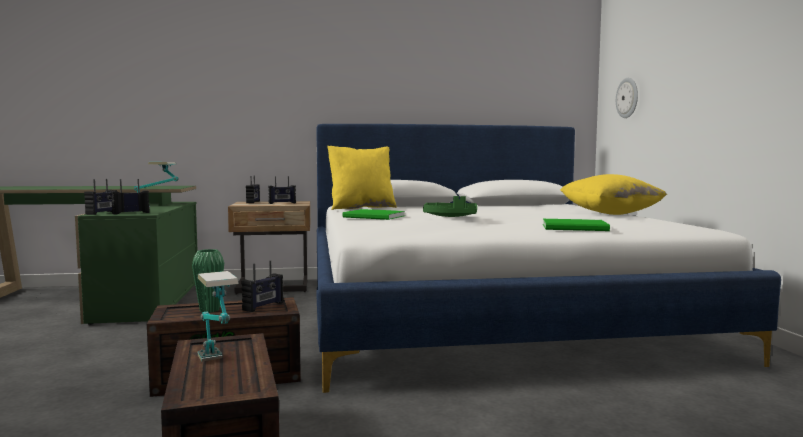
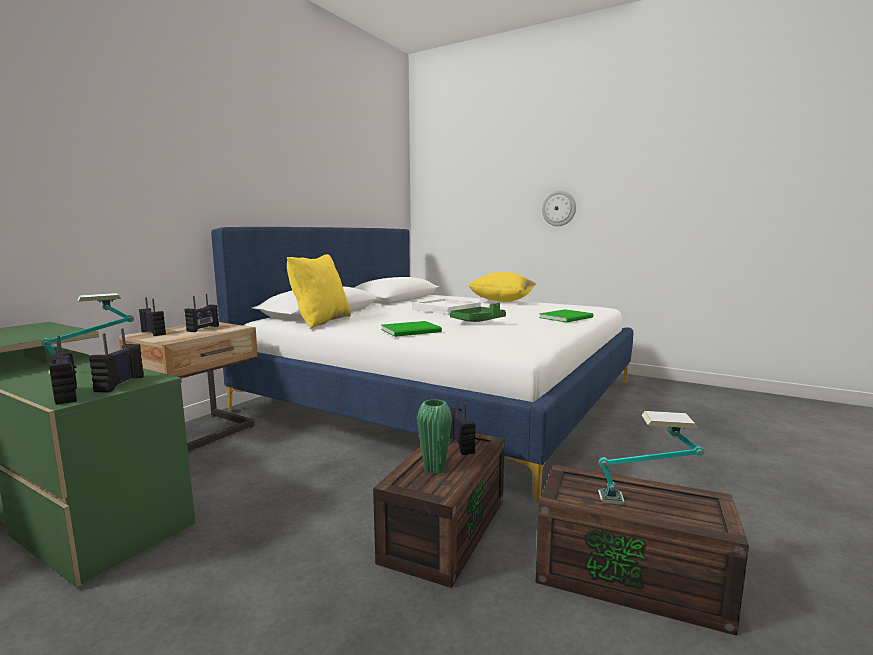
camera: 50 degrees left, 5 degrees up
wall clock [616,78,638,118] -> wall clock moved to [542,191,576,226]
none -> white tray [412,298,481,315]

